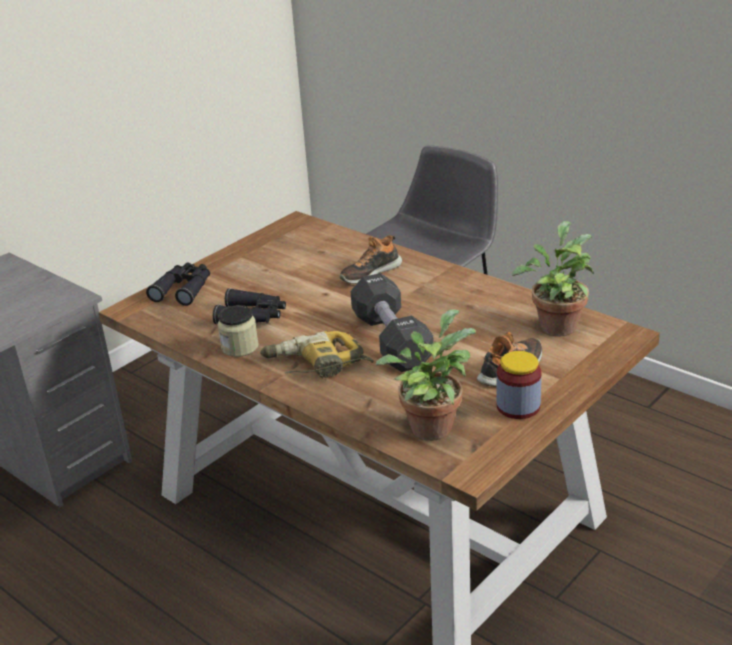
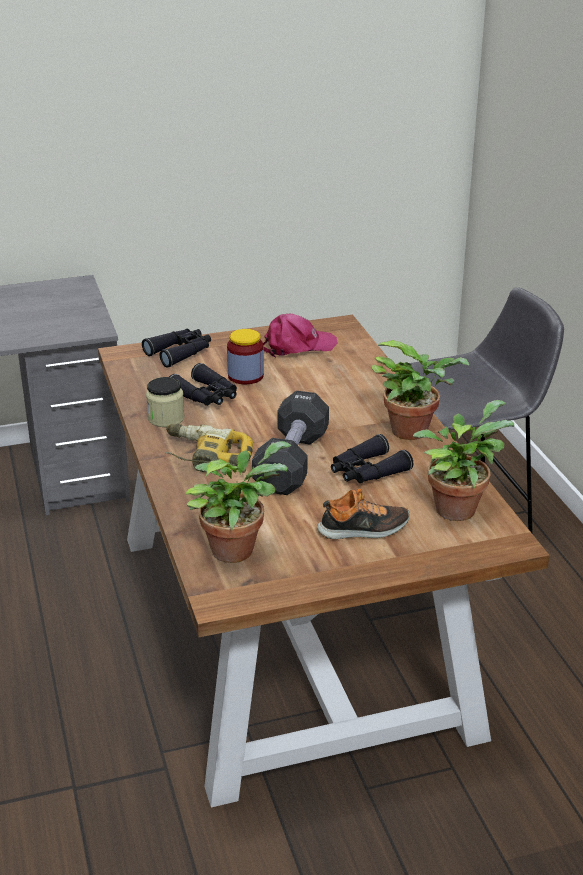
camera: 30 degrees right, 0 degrees up
shoe [340,235,402,284] -> none
jar [496,351,542,419] -> jar moved to [227,329,264,384]
none -> pink cap [263,314,338,357]
none -> black binoculars [331,434,413,483]
none -> potted plant [371,340,469,440]

